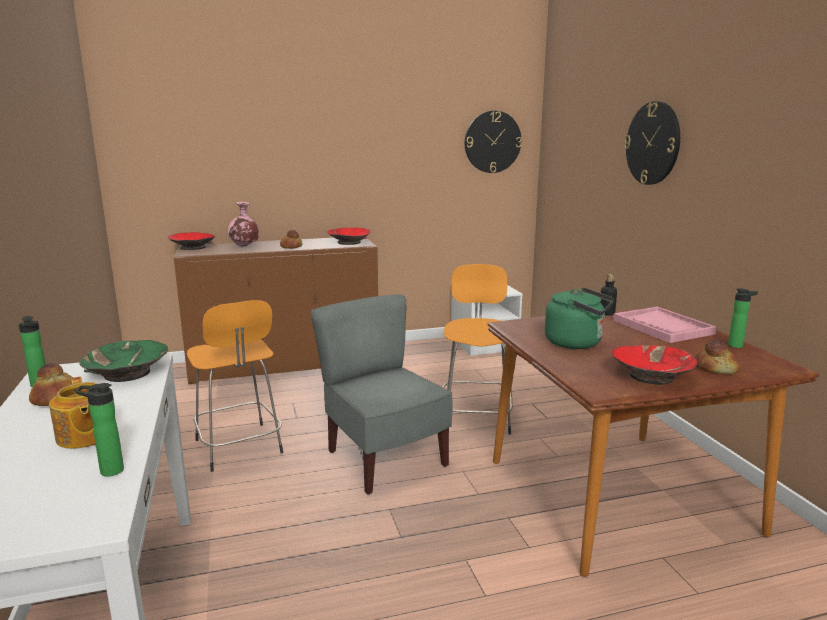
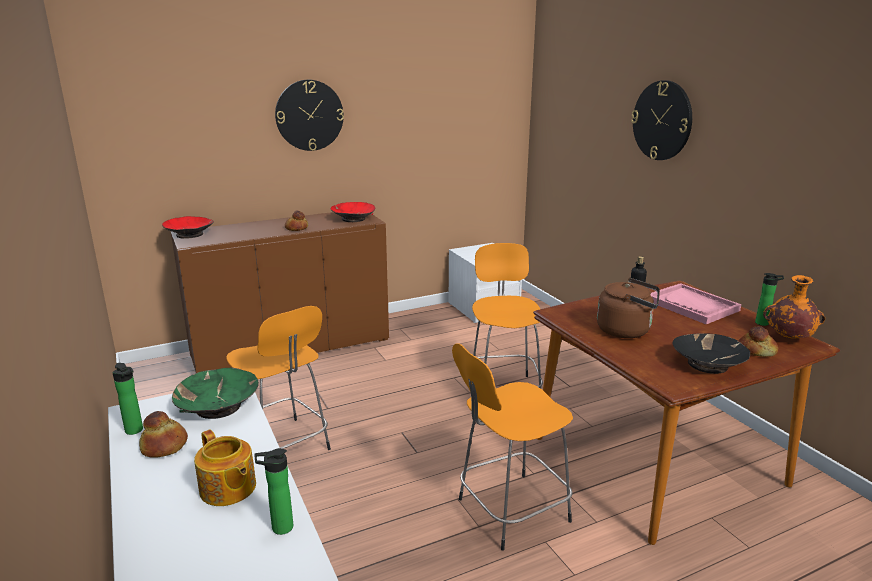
camera: 10 degrees left, 5 degrees up
pink vase [228,202,259,247] -> none
grey chair [311,295,452,495] -> none
wall clock [465,111,522,173] -> wall clock moved to [275,80,344,151]
green kettle [545,287,614,349] -> brown kettle [597,278,660,338]
red bowl [612,345,698,385] -> black bowl [672,333,750,374]
none -> orange stool [452,343,573,551]
none -> orange vase [763,275,825,339]

